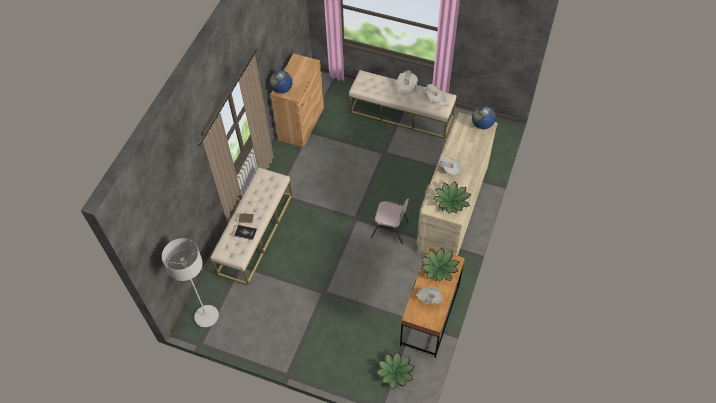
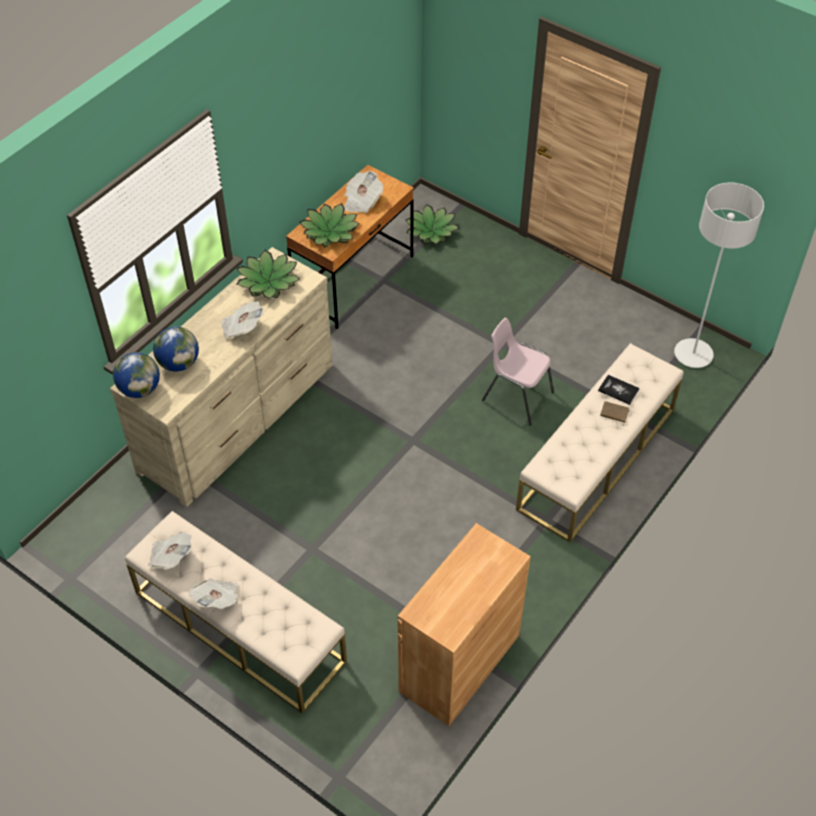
camera: 165 degrees left, 5 degrees down
globe [270,71,293,94] -> globe moved to [153,327,199,372]
pink chair [371,199,409,244] -> pink chair moved to [482,318,554,426]

